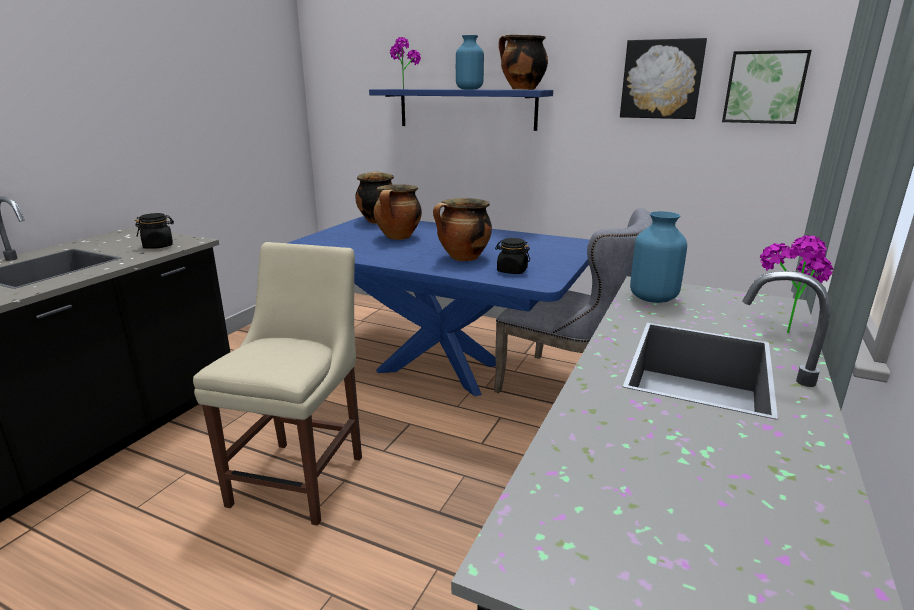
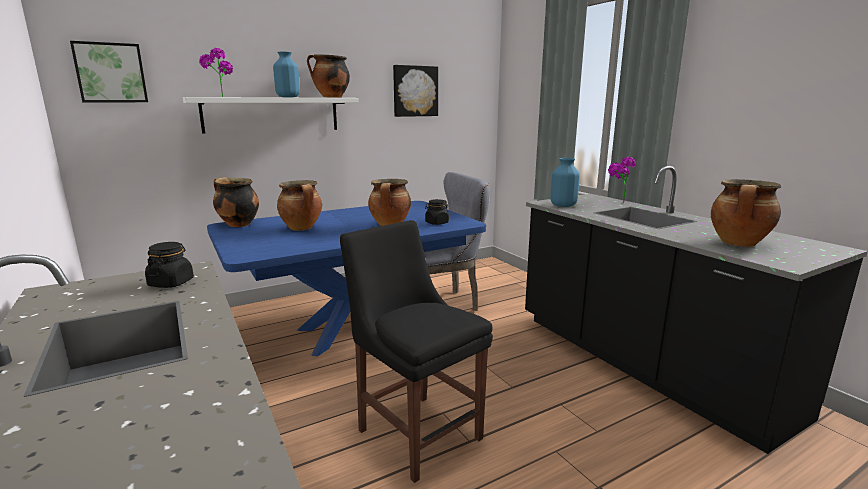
camera: 55 degrees left, 5 degrees down
beige chair [193,242,362,526] -> black chair [340,220,493,483]
blue shelf [369,89,553,131] -> white shelf [183,97,358,134]
picture [722,50,812,124] -> picture moved to [70,41,148,102]
none -> cooking pot [711,179,781,247]

